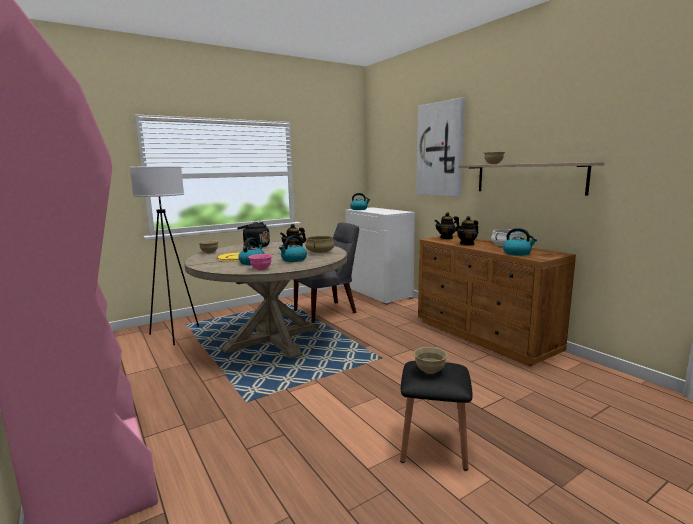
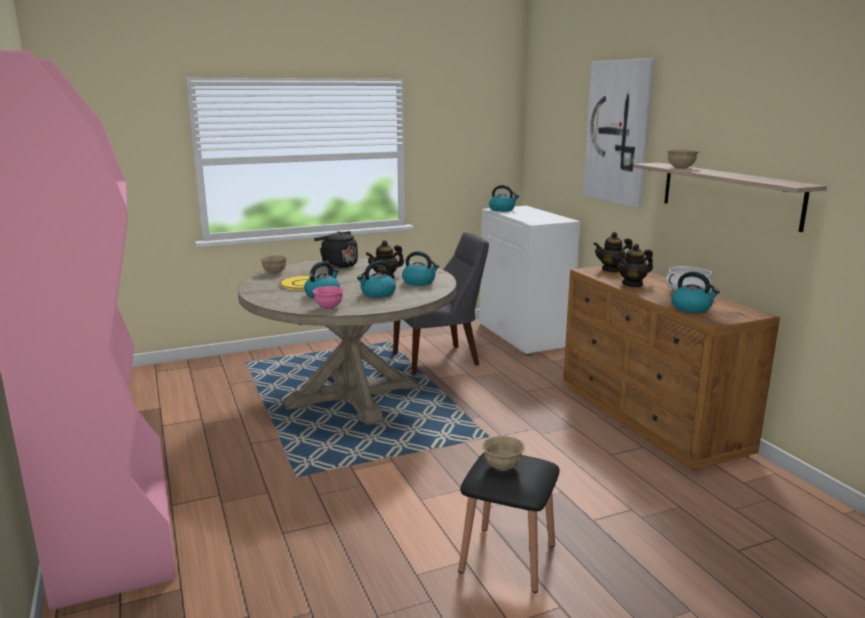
camera: 10 degrees right, 5 degrees up
white floor lamp [129,166,199,345] -> none
beige cooking pot [305,236,334,253] -> kettle [402,251,439,286]

